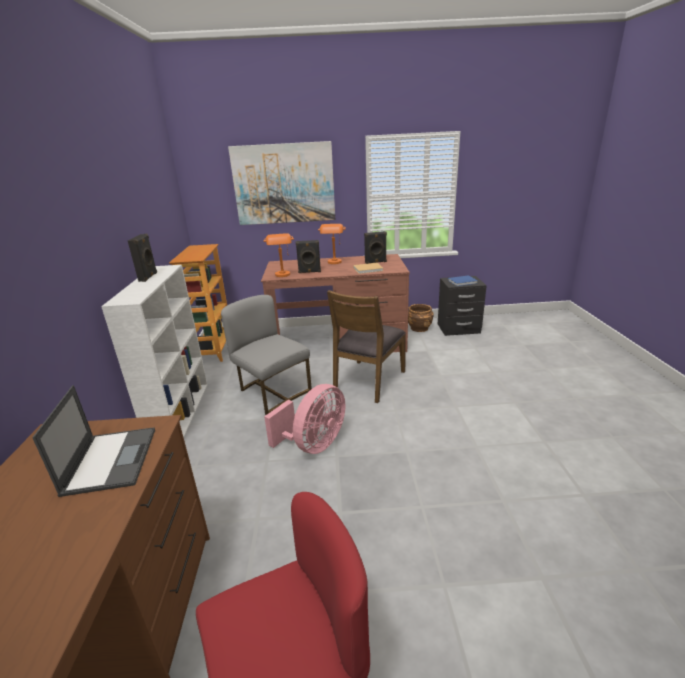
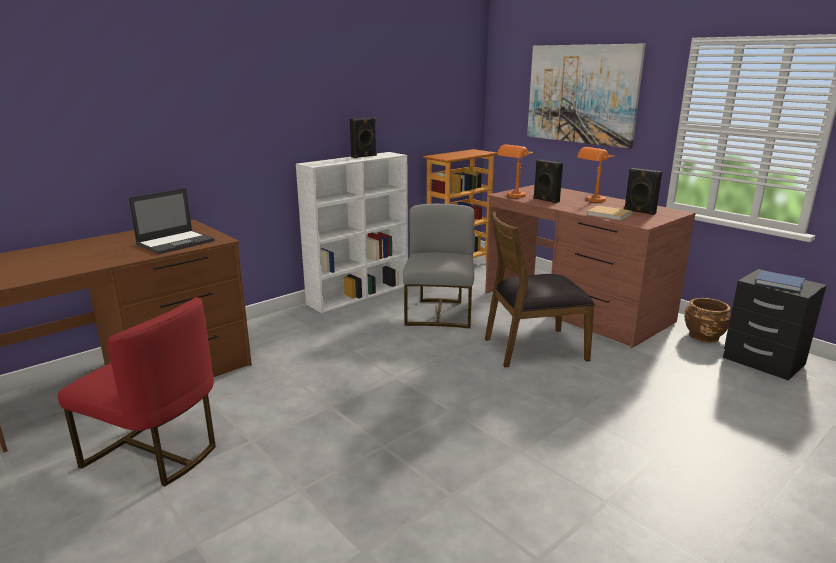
camera: 50 degrees right, 5 degrees down
pink fan [264,384,345,454] -> none

